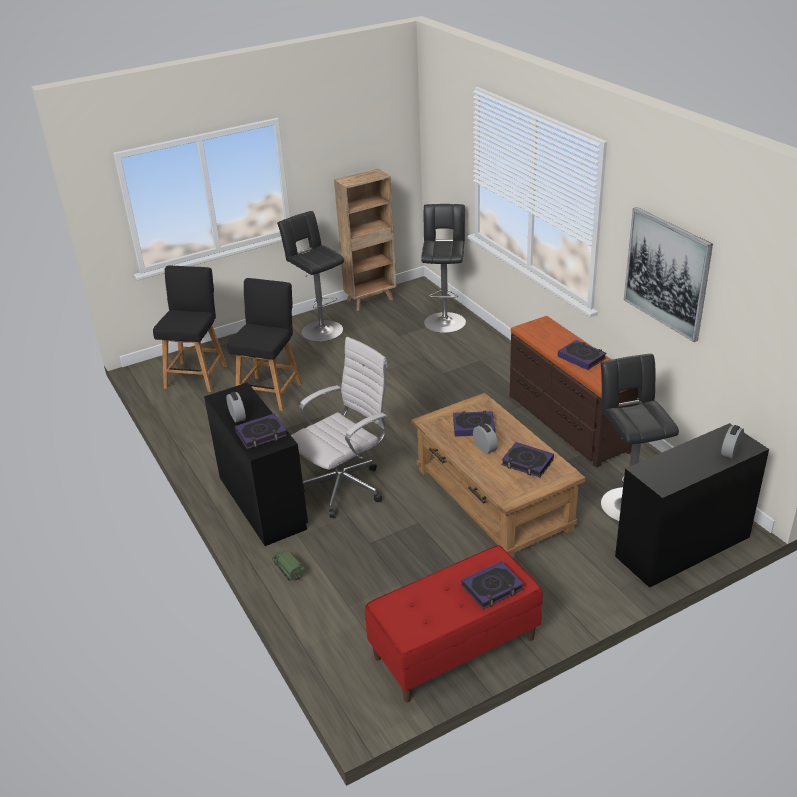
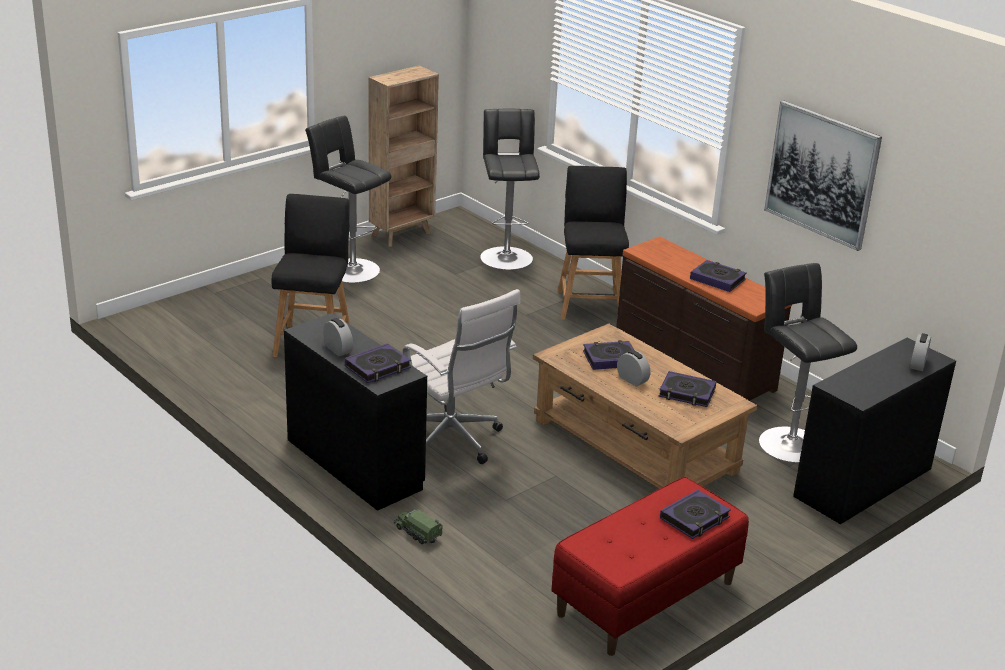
camera: 15 degrees left, 5 degrees down
black chair [153,266,227,392] -> black chair moved to [558,166,629,320]
white office chair [291,337,388,518] -> white office chair turned 105 degrees clockwise [403,289,521,464]

